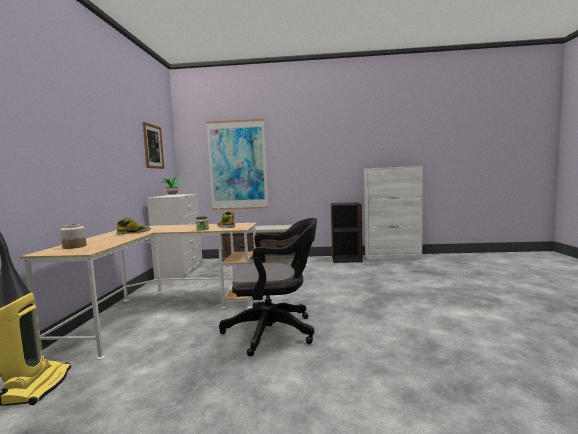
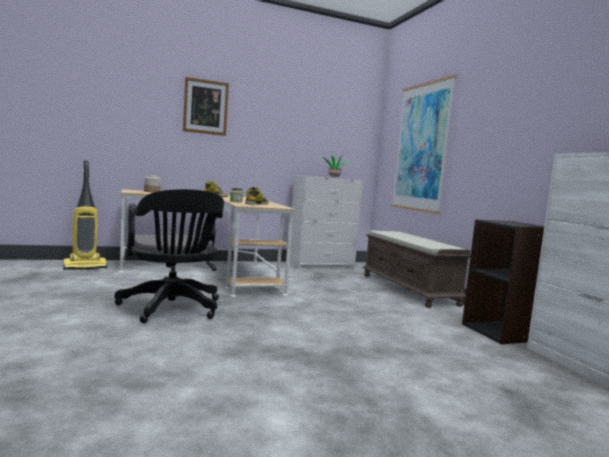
camera: 65 degrees right, 0 degrees up
picture [143,122,164,169] -> picture moved to [183,77,229,136]

